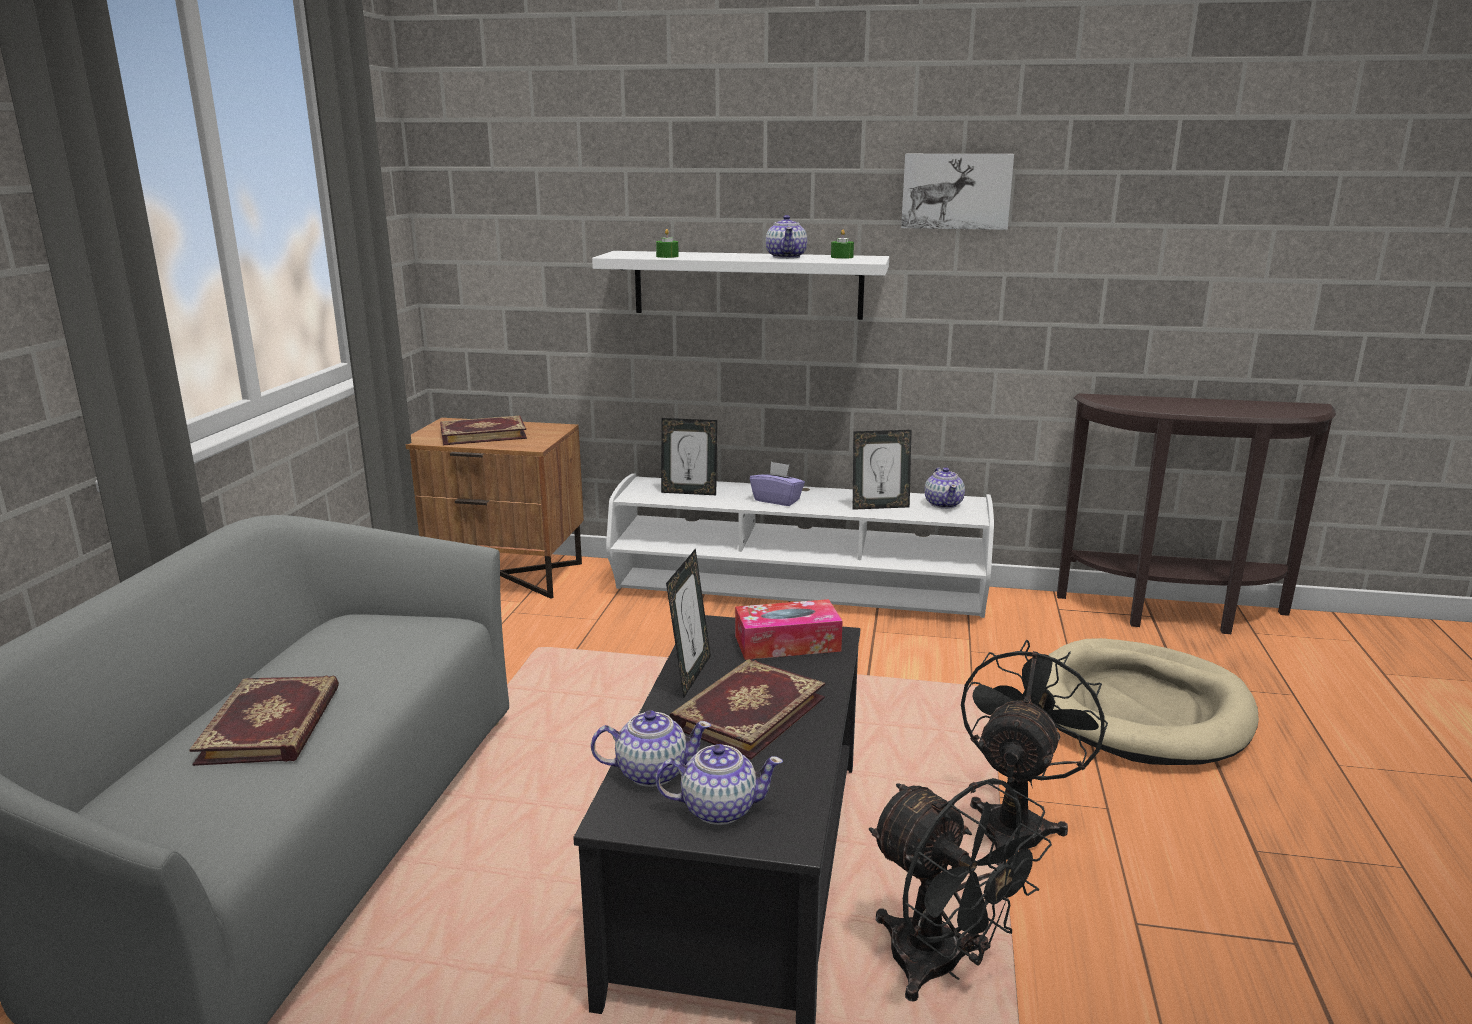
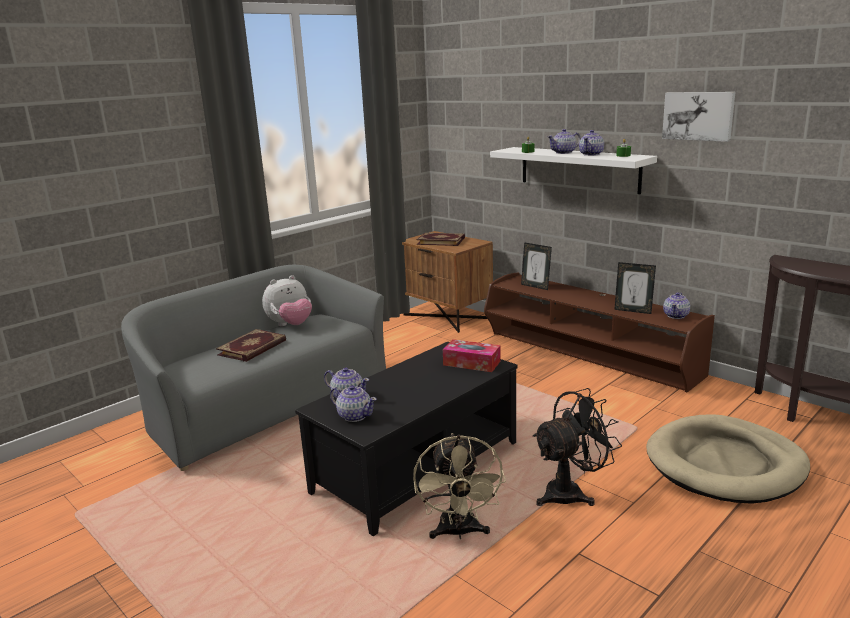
camera: 35 degrees right, 0 degrees up
white tv stand [606,473,994,618] -> brown tv stand [484,272,715,392]
picture frame [666,548,711,698] -> none
book [669,659,825,759] -> none
purple tissue box [750,461,805,506] -> none
black fan [869,778,1052,1002] -> beige fan [413,433,506,539]
none -> plush toy [262,275,312,326]
none -> teapot [547,129,580,154]

